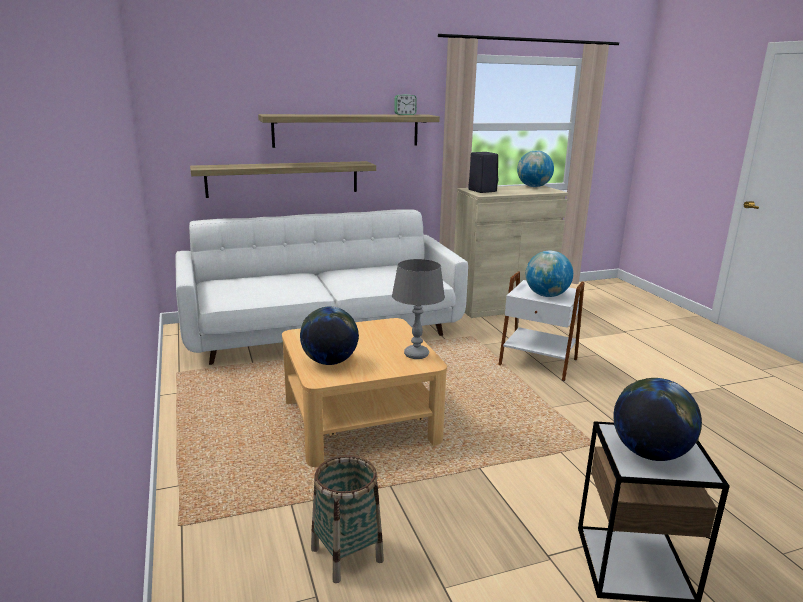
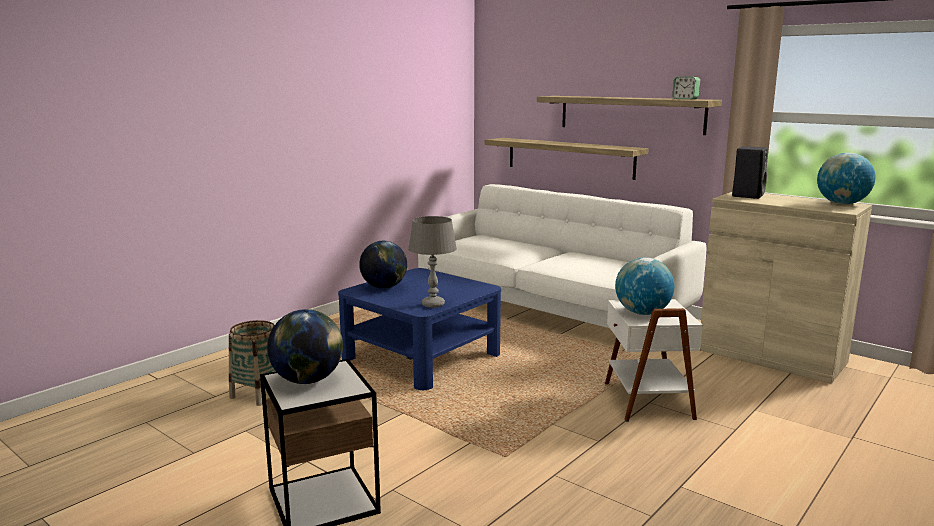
camera: 60 degrees right, 5 degrees down
beige coffee table [282,318,447,467] -> blue coffee table [338,268,501,390]

